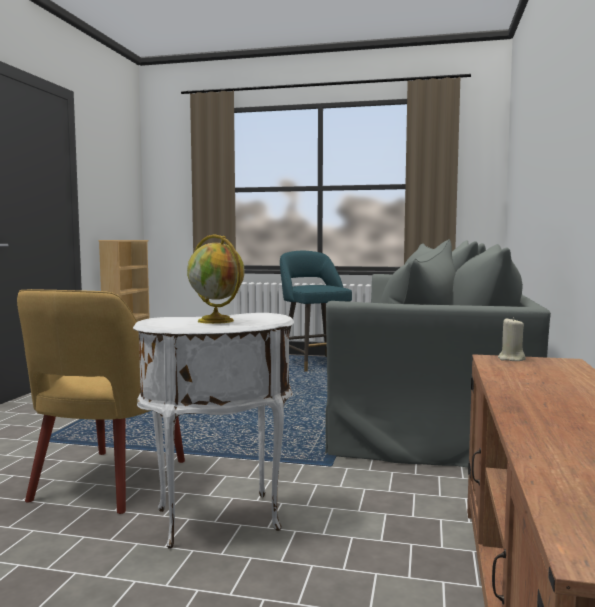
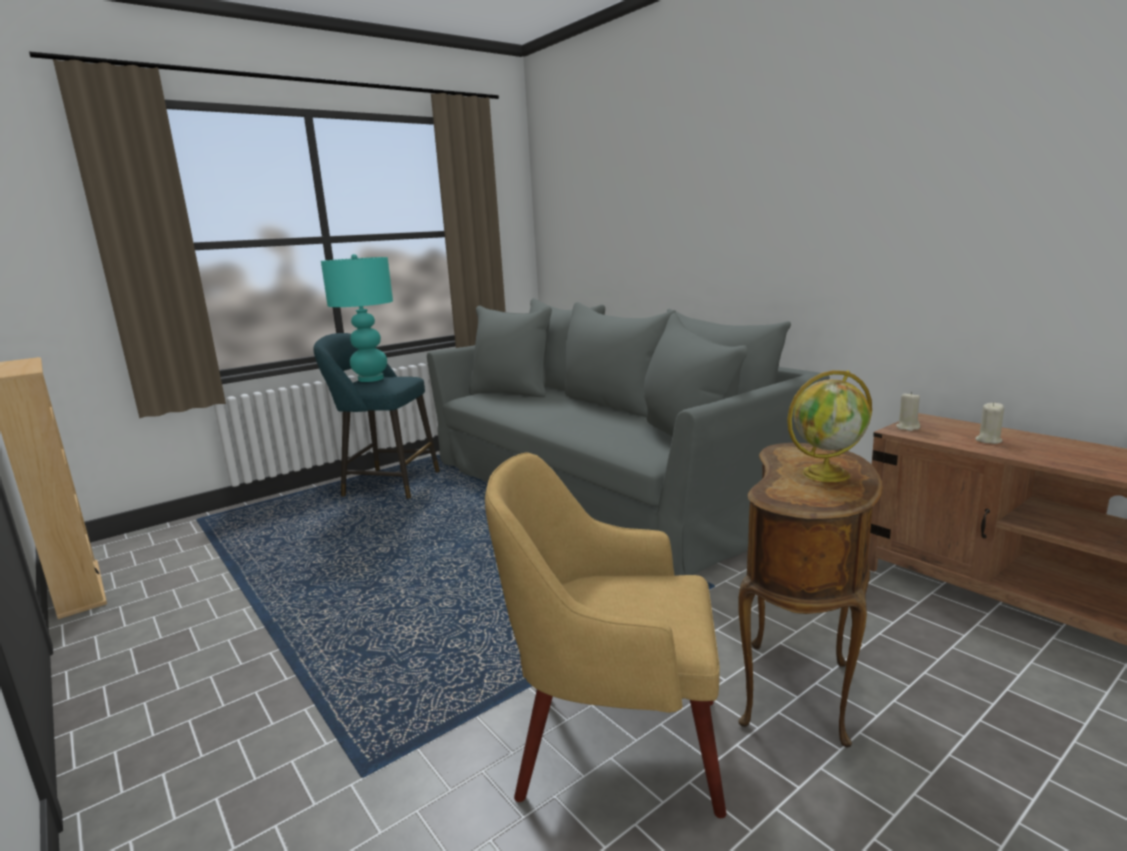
camera: 50 degrees left, 10 degrees up
yellow armchair [17,289,185,514] -> yellow armchair turned 135 degrees clockwise [485,452,726,818]
white side table [133,313,294,549] -> brown side table [738,443,883,748]
none -> turquoise table lamp [321,254,393,382]
none -> beige candle [976,402,1004,444]

